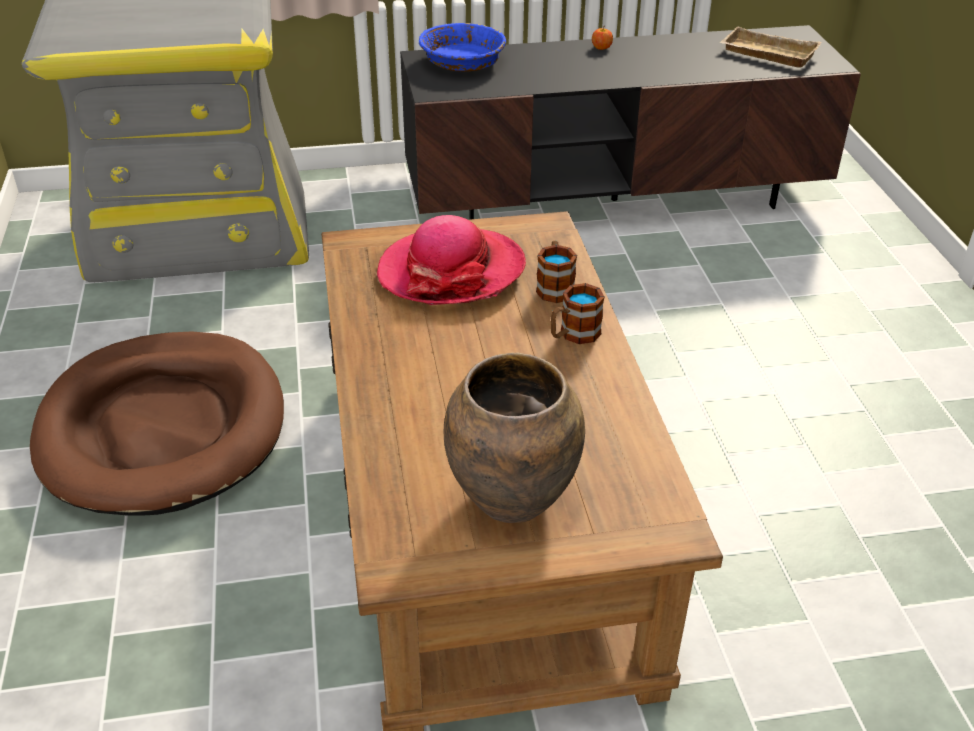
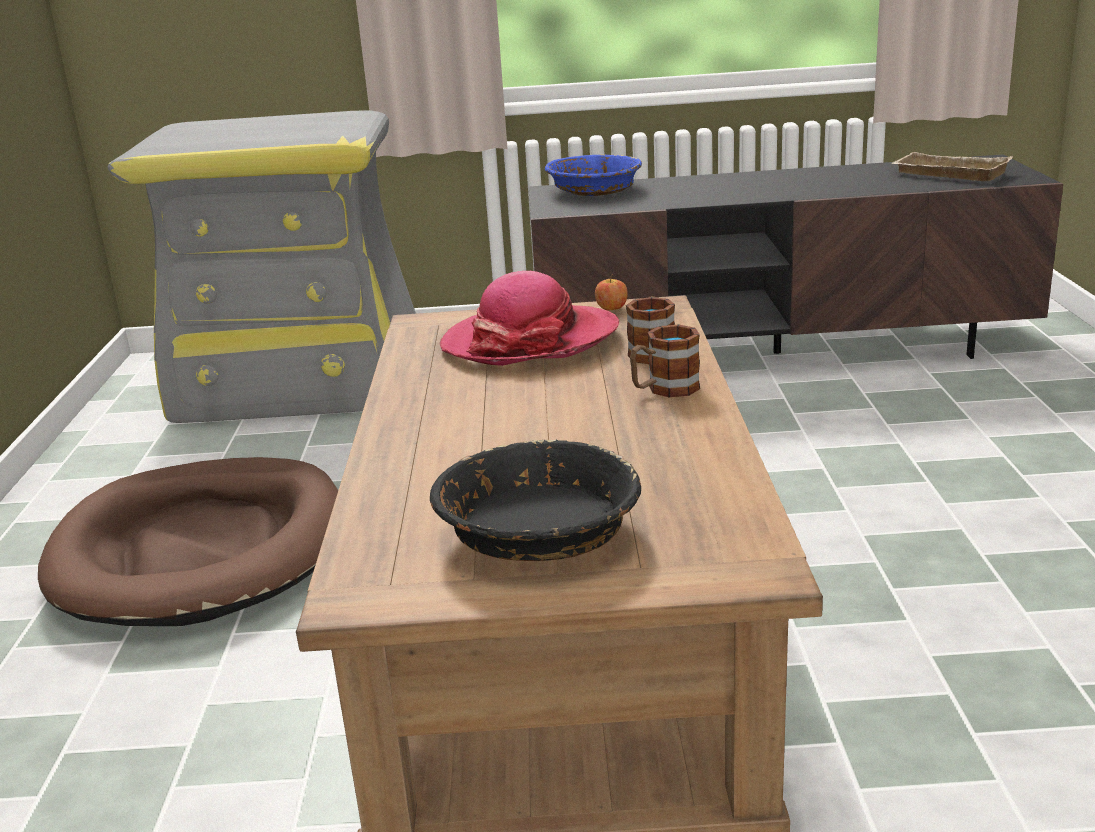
camera: 10 degrees right, 15 degrees down
brown vase [444,353,585,523] -> black bowl [430,440,641,561]
apple [592,25,613,50] -> apple moved to [595,274,628,311]

